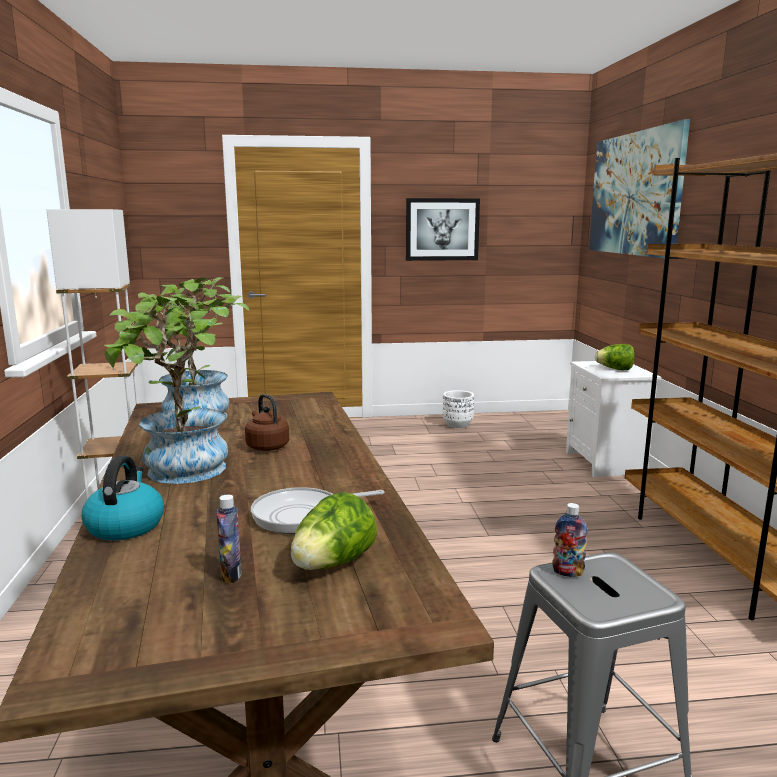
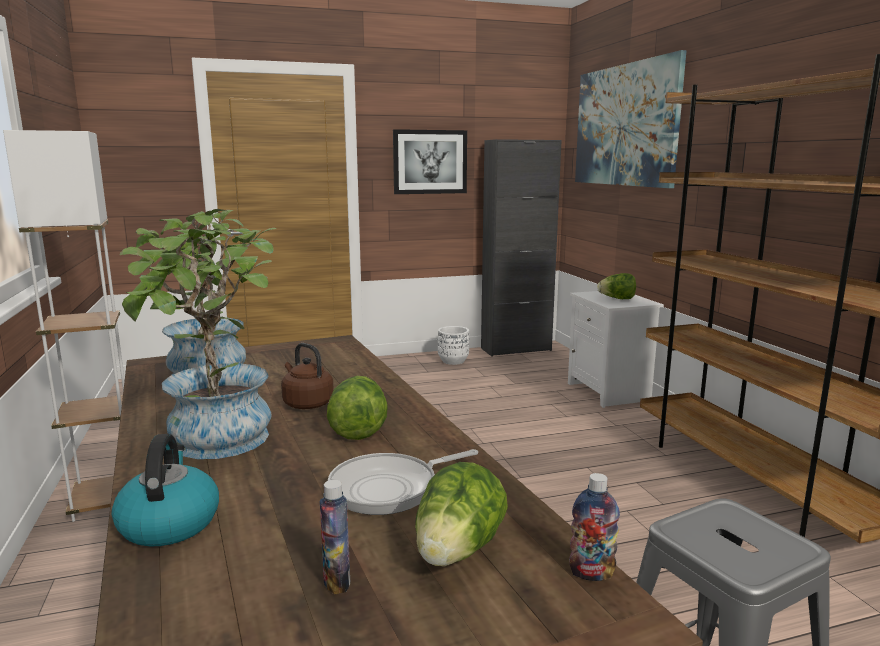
camera: 10 degrees left, 0 degrees up
bottle [552,503,588,577] -> bottle moved to [569,473,620,581]
none -> lettuce [327,376,388,440]
none -> black cabinet [481,139,562,357]

